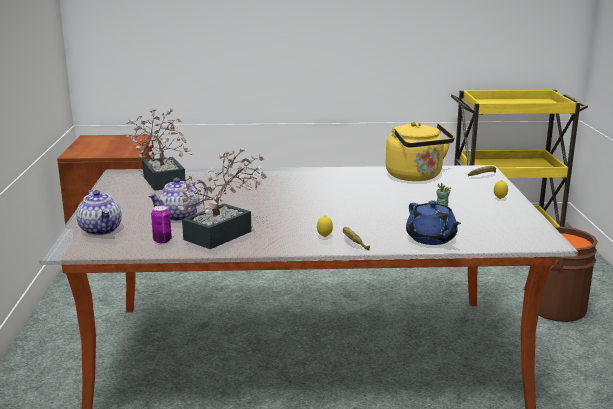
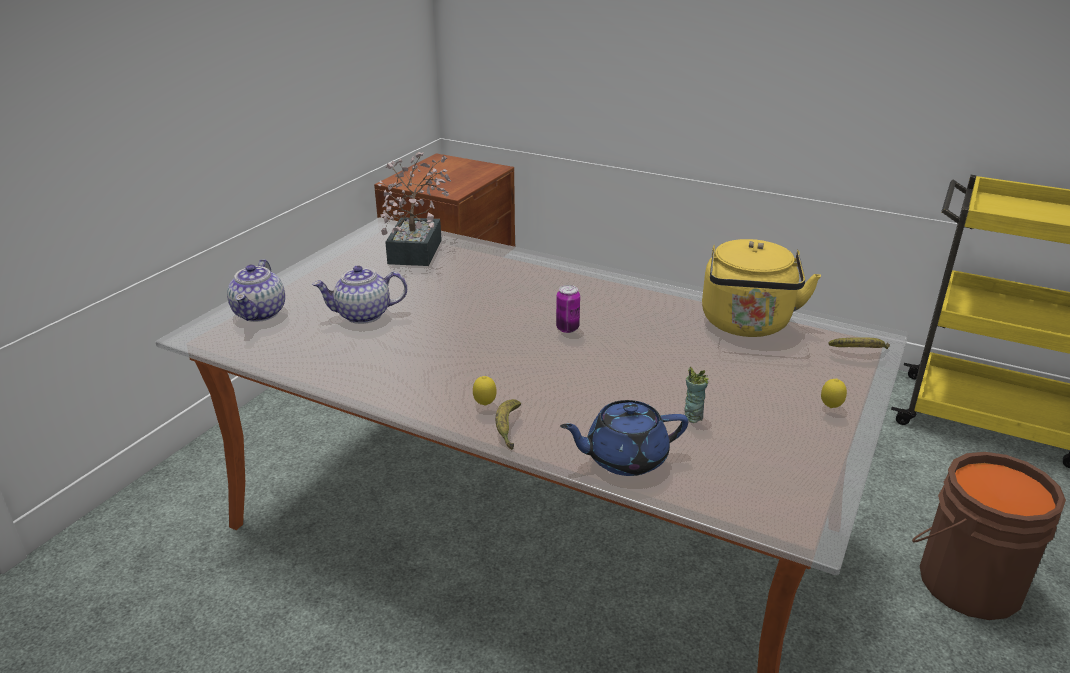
camera: 30 degrees right, 10 degrees up
can [151,205,172,243] -> can moved to [556,285,580,333]
potted plant [177,148,267,249] -> none
blue teapot [406,201,461,245] -> blue teapot turned 75 degrees clockwise [560,400,688,476]

